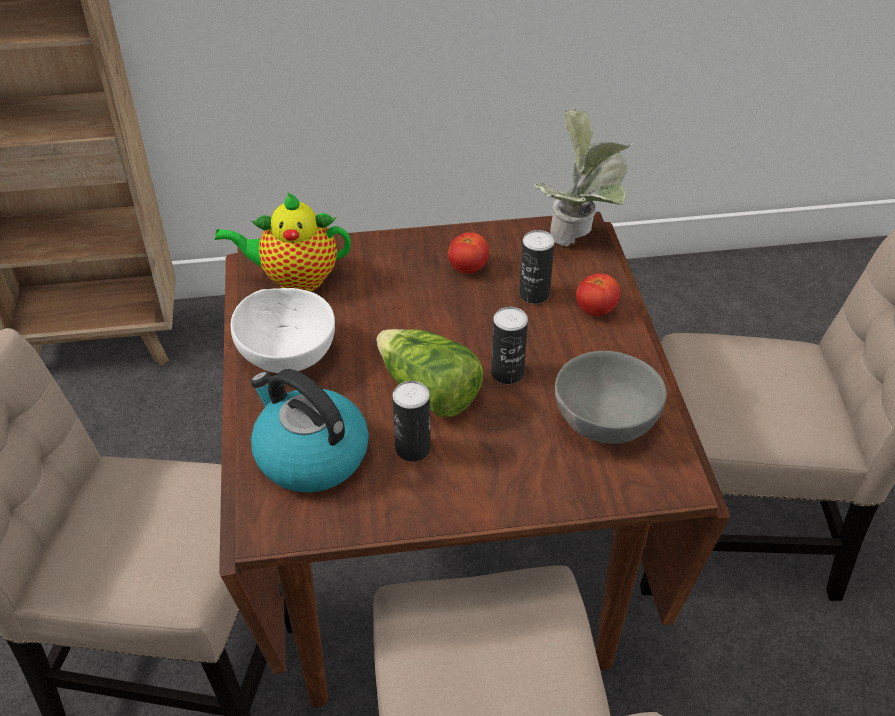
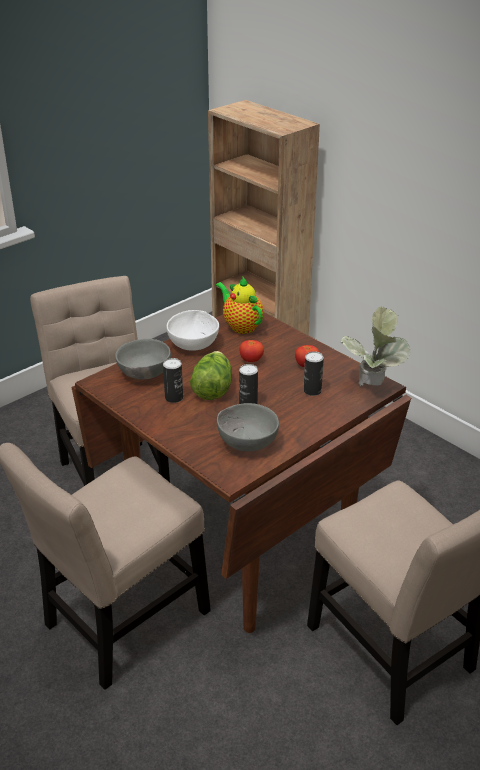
camera: 55 degrees right, 10 degrees down
kettle [250,369,369,493] -> grey bowl [115,339,171,380]
tomato [576,273,620,316] -> tomato moved to [240,340,264,362]

